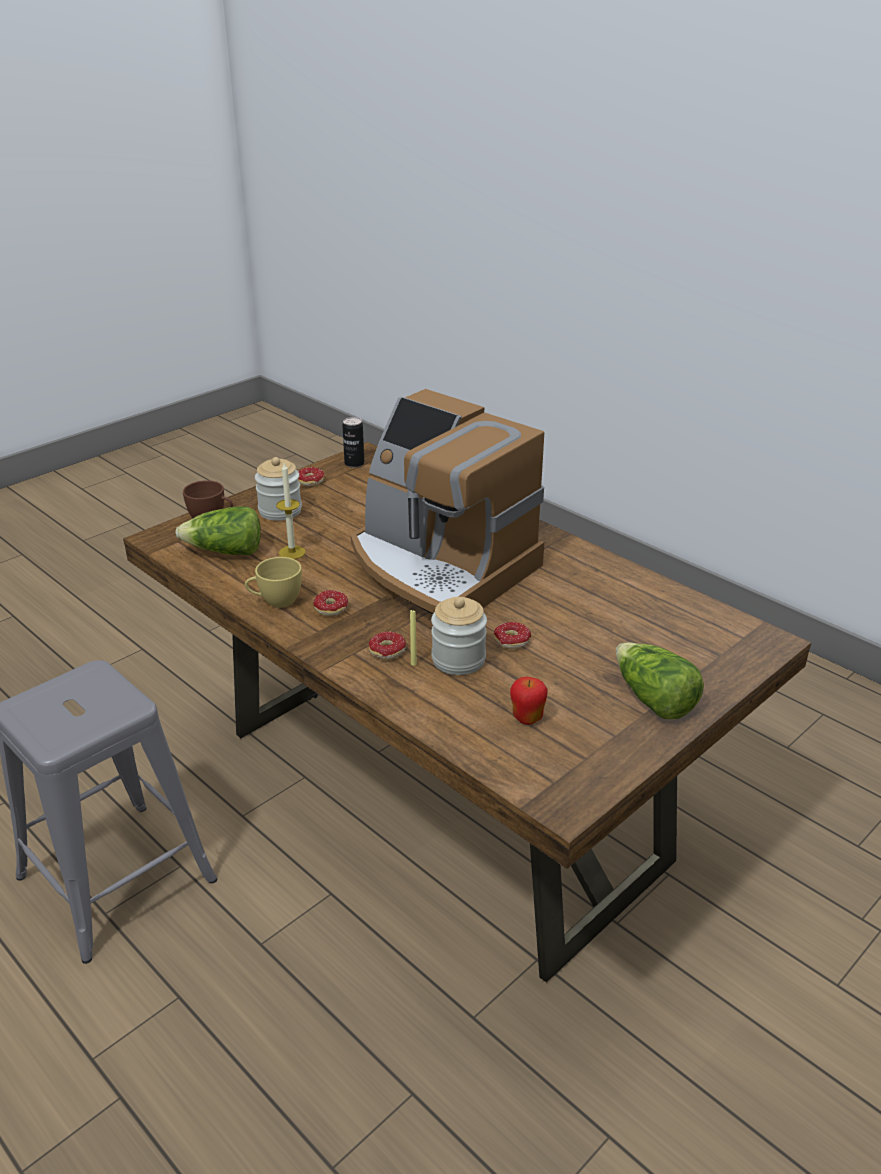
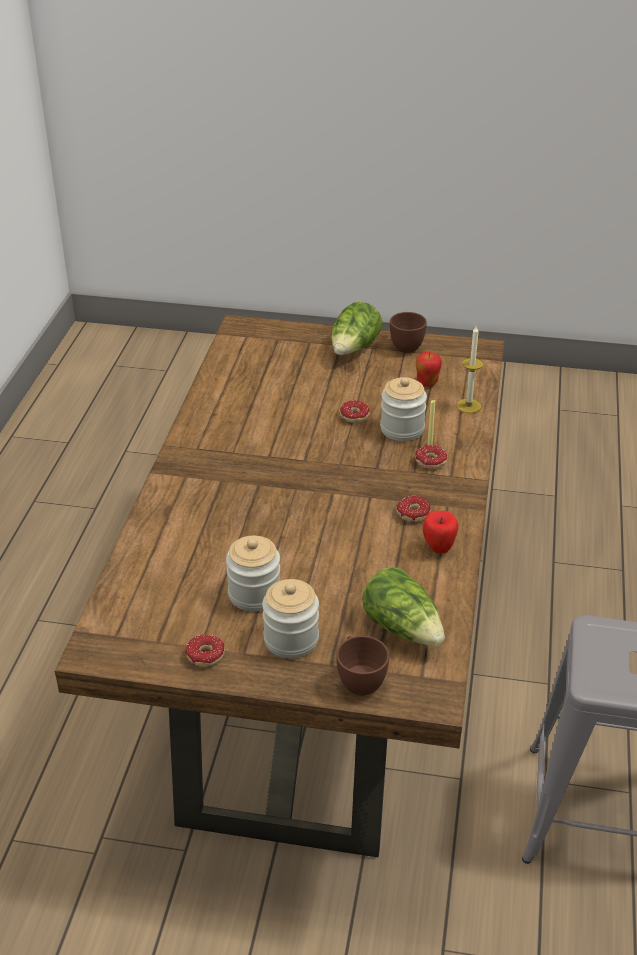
camera: 125 degrees left, 5 degrees up
yellow cup [245,557,302,608] -> apple [423,511,458,554]
candle [276,463,306,559] -> candle moved to [456,326,484,413]
can [342,417,364,468] -> none
coffee machine [350,389,544,614] -> none
none -> jar [226,536,280,611]
none -> brown cup [390,312,427,353]

